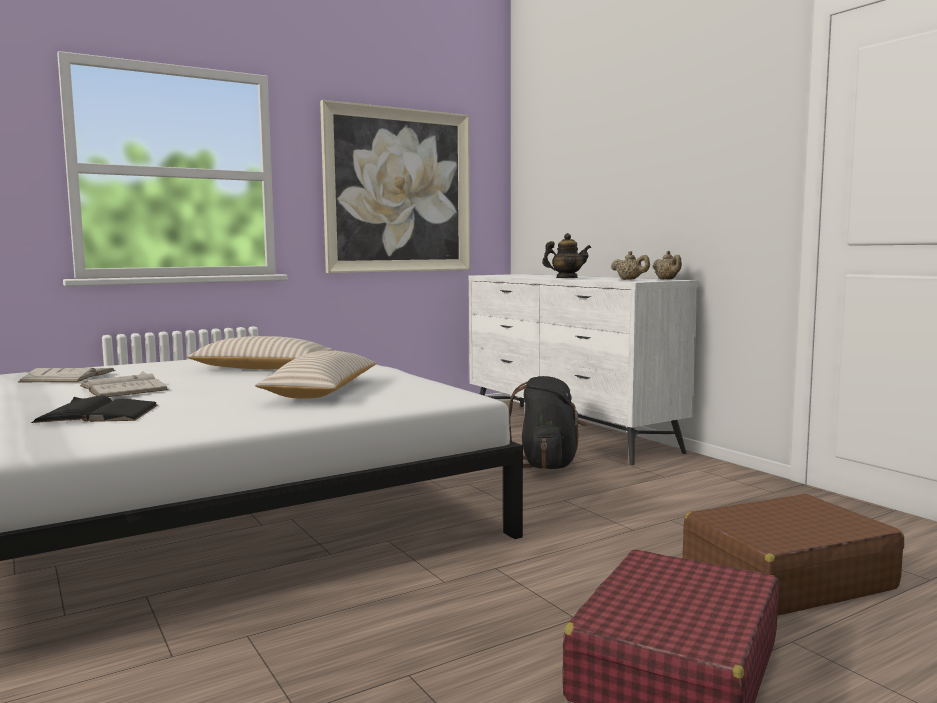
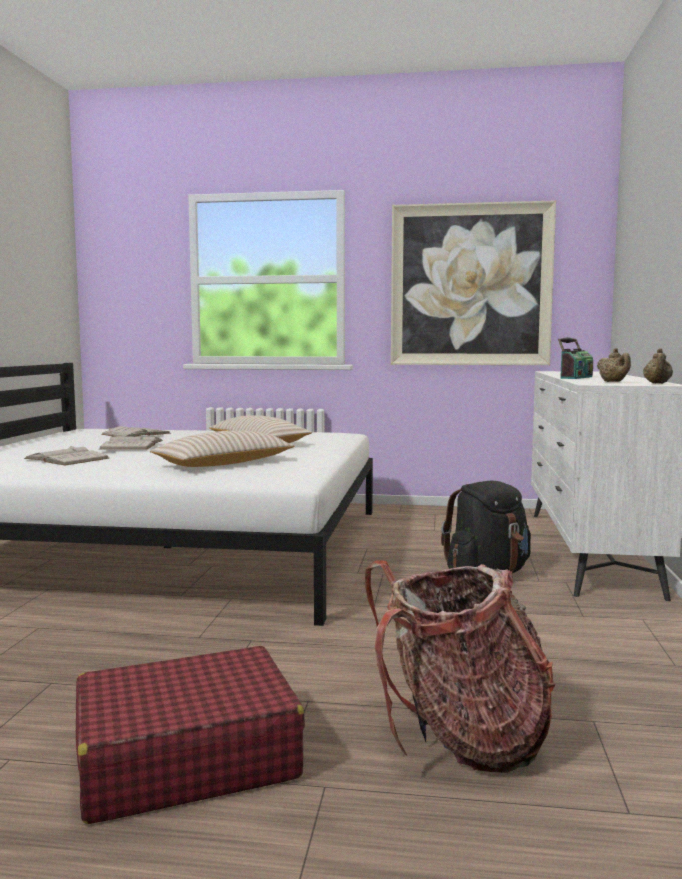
camera: 40 degrees right, 0 degrees up
black book [31,395,158,423] -> white book [24,446,109,465]
teapot [542,233,591,278] -> radio [558,337,593,379]
brown suitcase [683,494,904,616] -> backpack [365,560,555,773]

